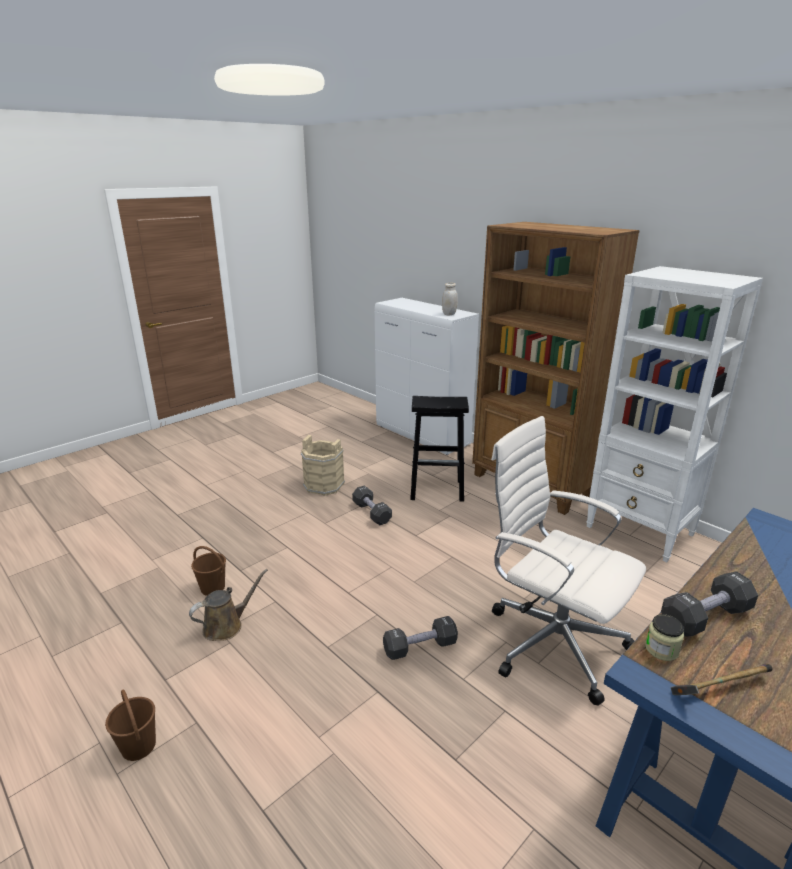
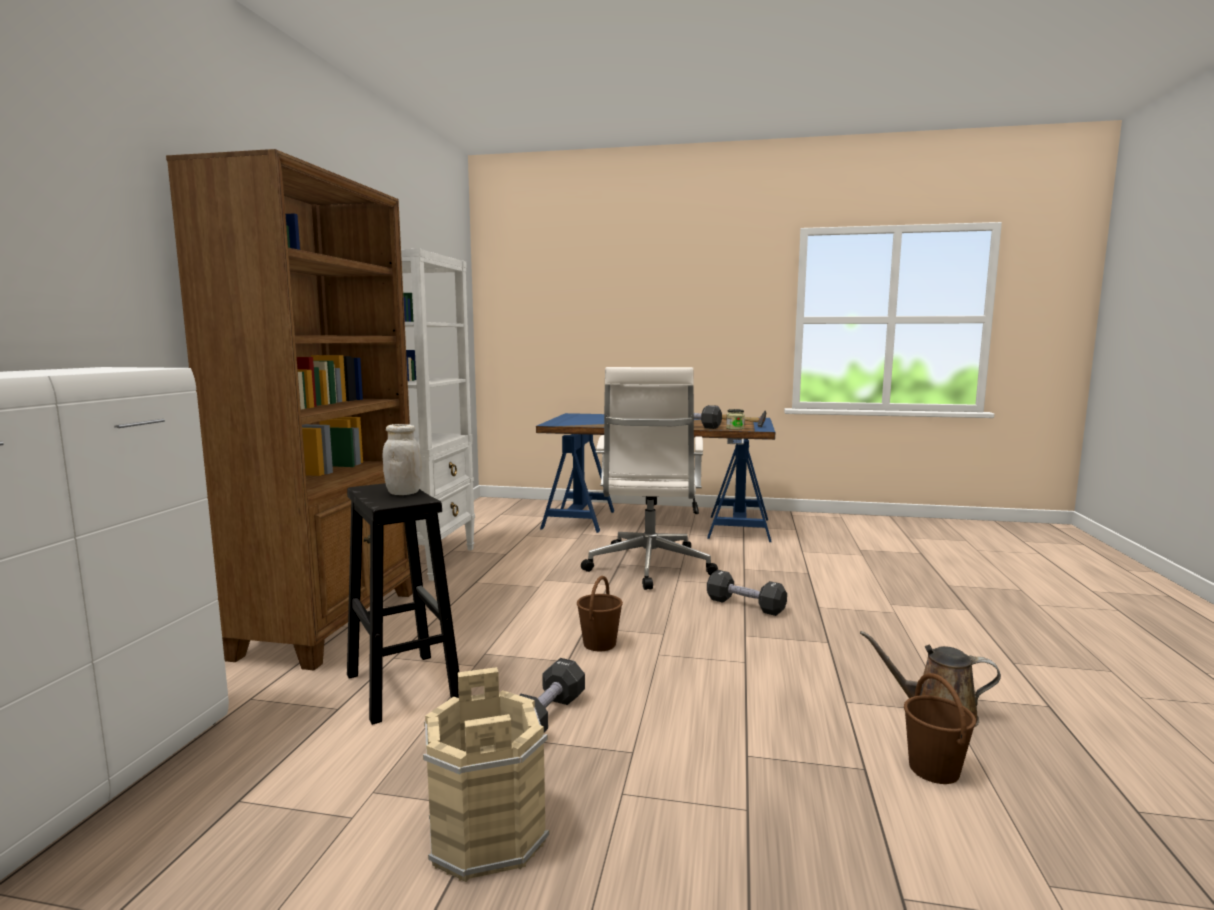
camera: 125 degrees left, 15 degrees down
brown bucket [105,689,156,761] -> brown bucket moved to [577,576,623,651]
white jar [442,283,458,316] -> white jar moved to [383,424,422,495]

